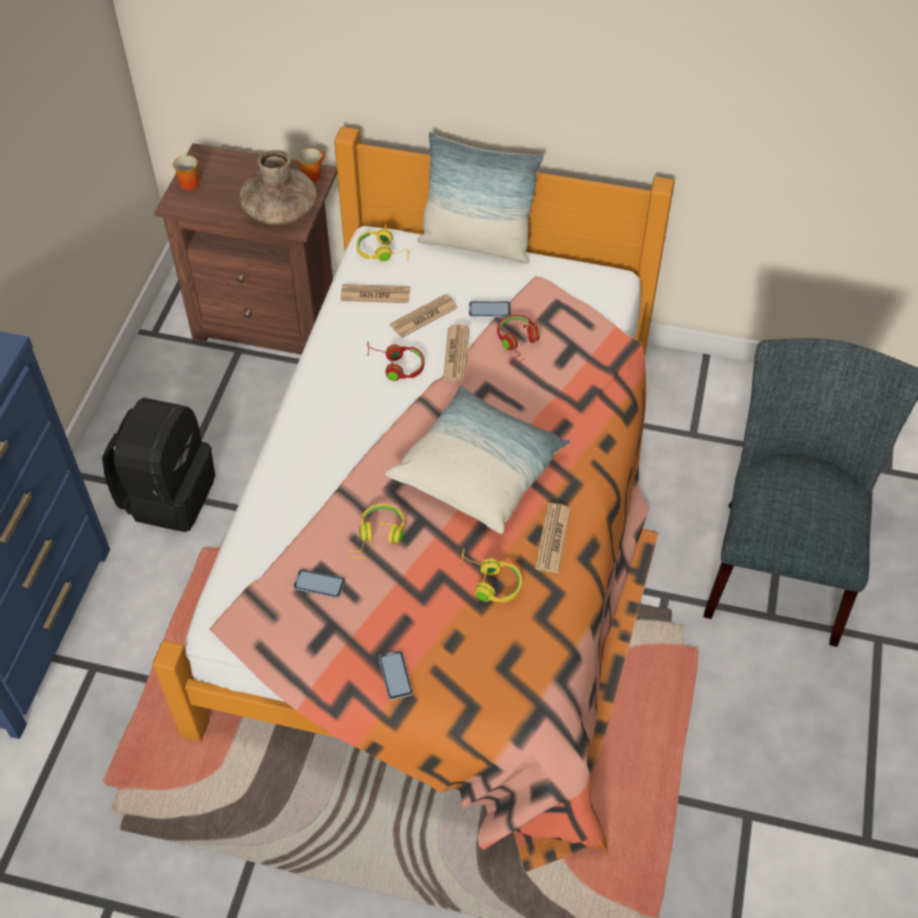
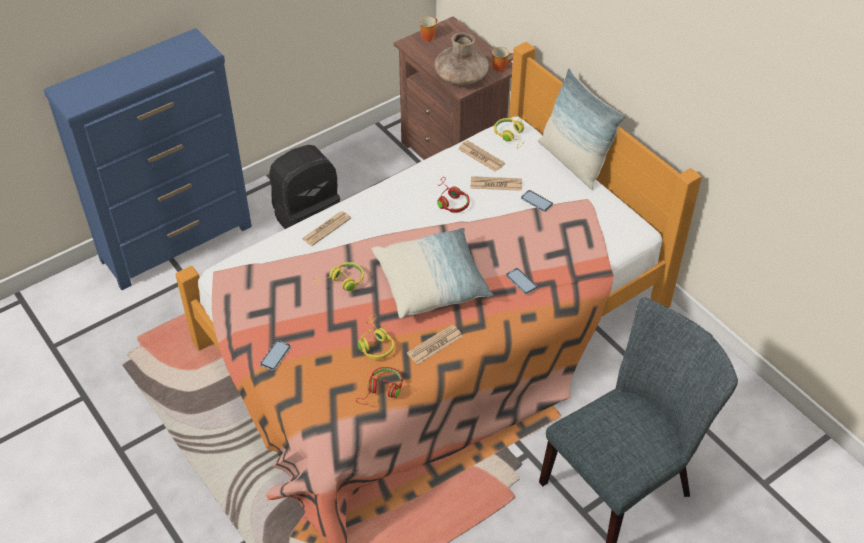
camera: 40 degrees right, 5 degrees down
phone [293,569,345,598] -> phone moved to [506,268,538,295]
newspaper [443,324,469,381] -> newspaper moved to [302,211,351,246]
red headphones [497,315,540,365] -> red headphones moved to [356,367,403,405]

